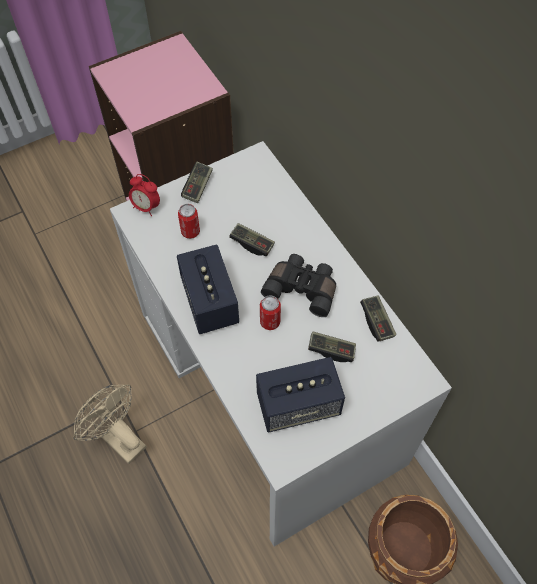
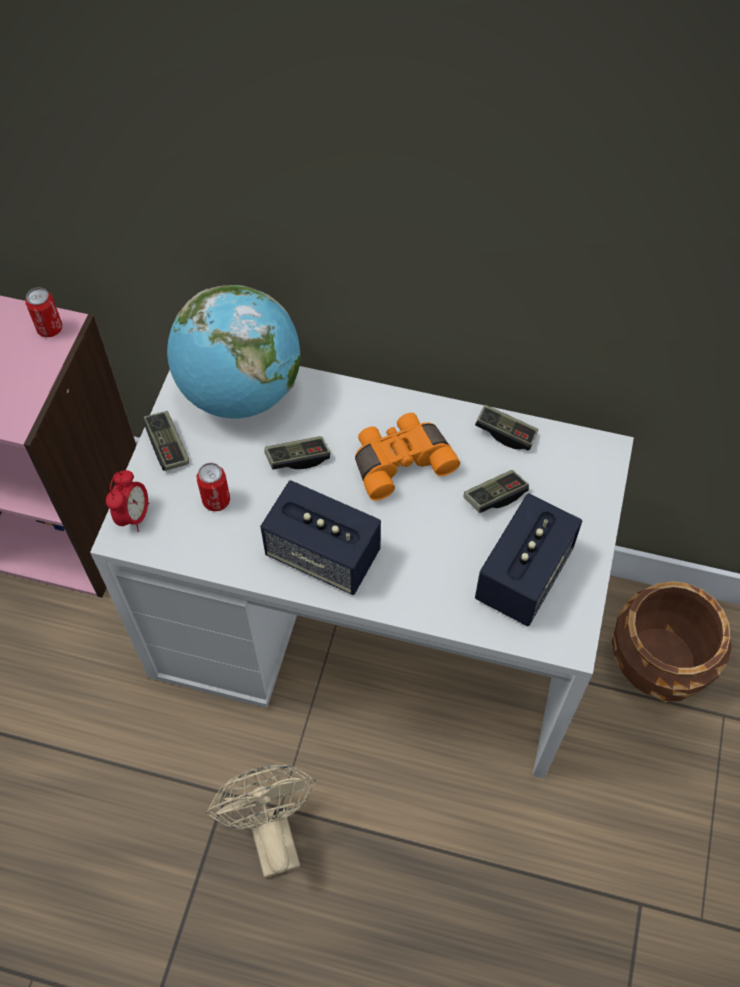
camera: 45 degrees left, 0 degrees up
beige fan [73,385,147,464] -> beige fan turned 75 degrees clockwise [206,765,316,878]
alarm clock [129,174,160,216] -> alarm clock turned 60 degrees counterclockwise [106,470,150,532]
can [260,295,281,330] -> can moved to [25,287,62,337]
black binoculars [261,254,336,317] -> orange binoculars [355,413,460,501]
none -> globe [167,285,301,418]

